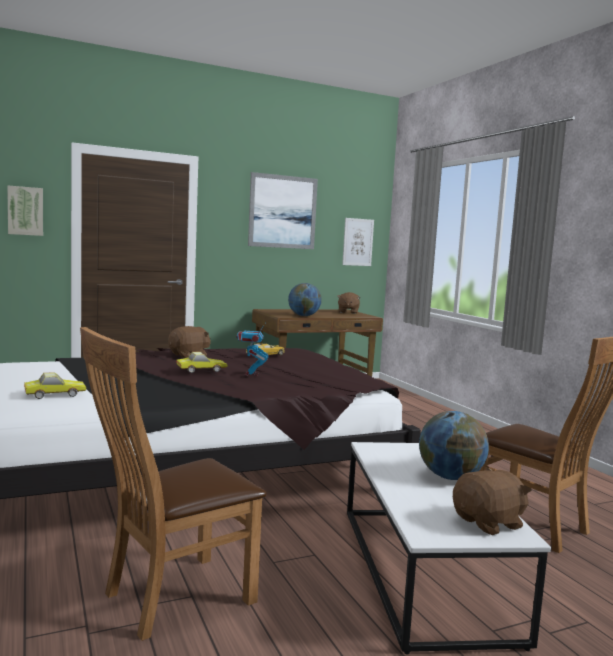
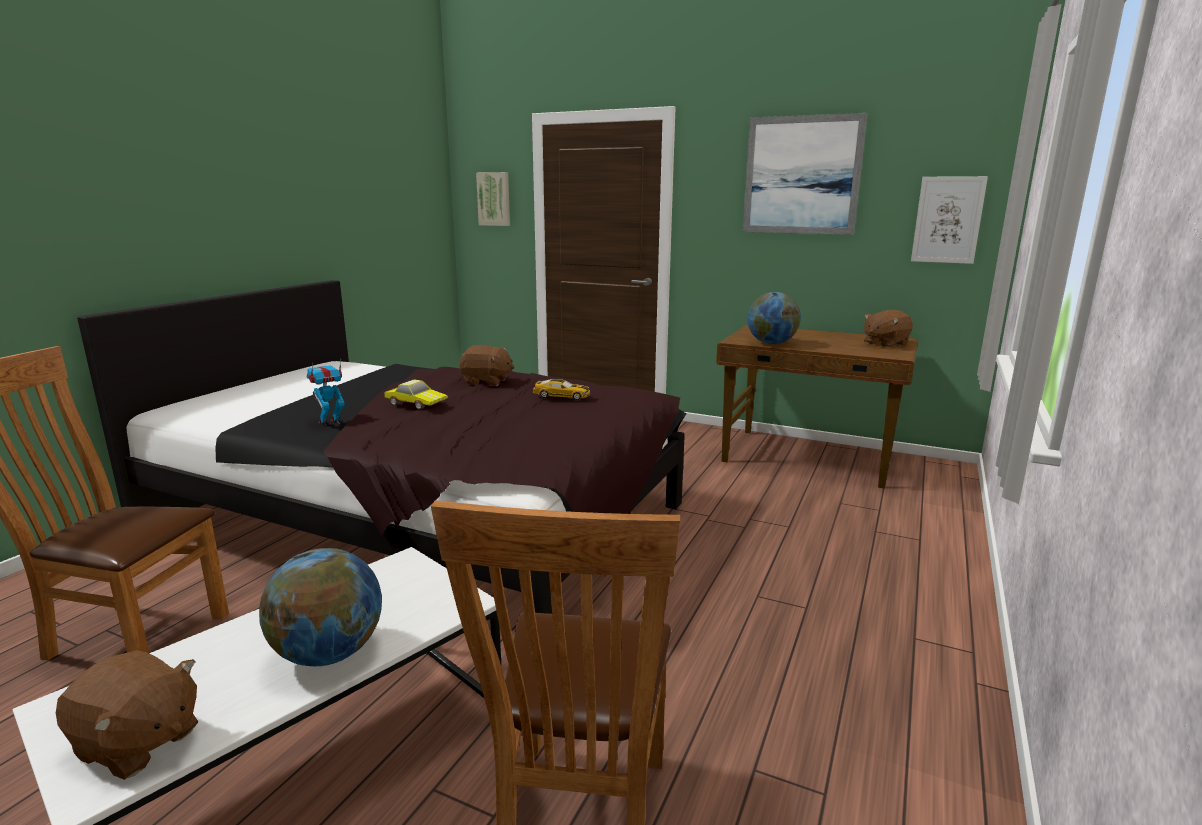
camera: 50 degrees right, 10 degrees up
toy car [24,372,86,399] -> none
toy robot [236,324,269,376] -> toy robot moved to [307,359,345,427]

